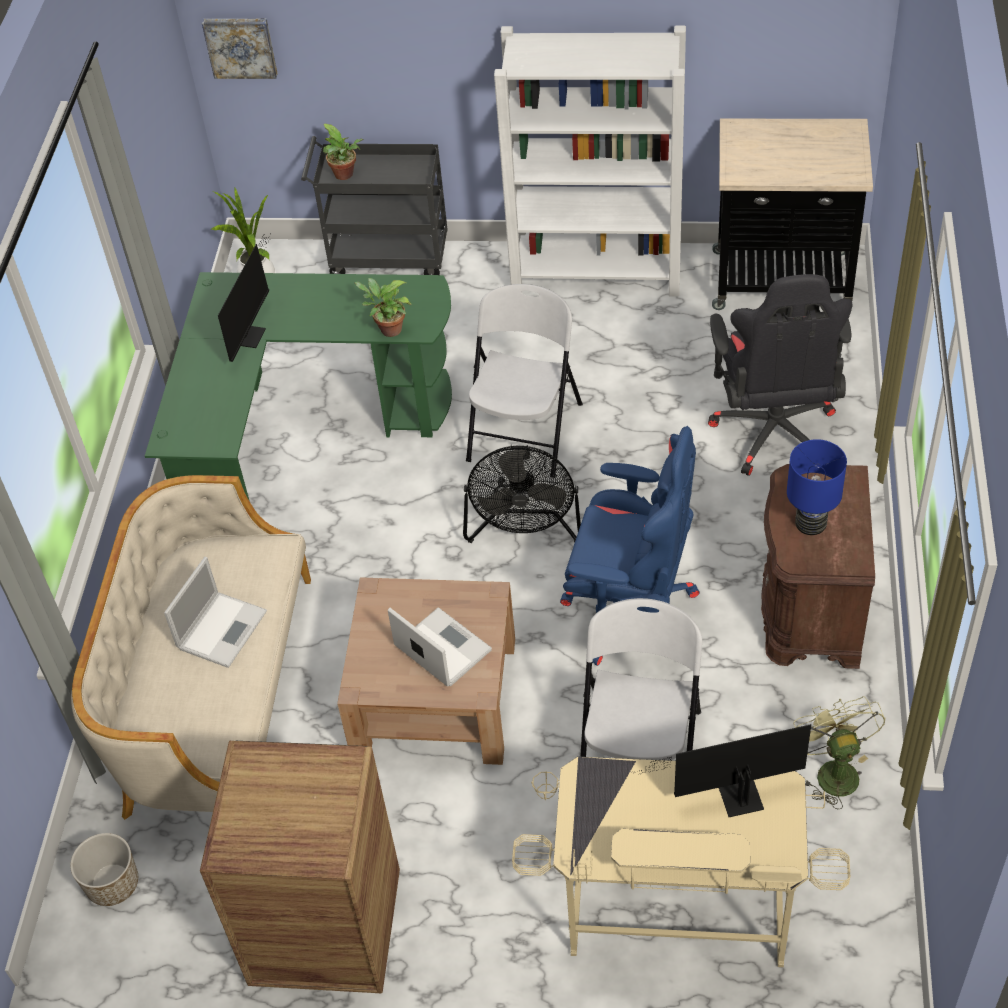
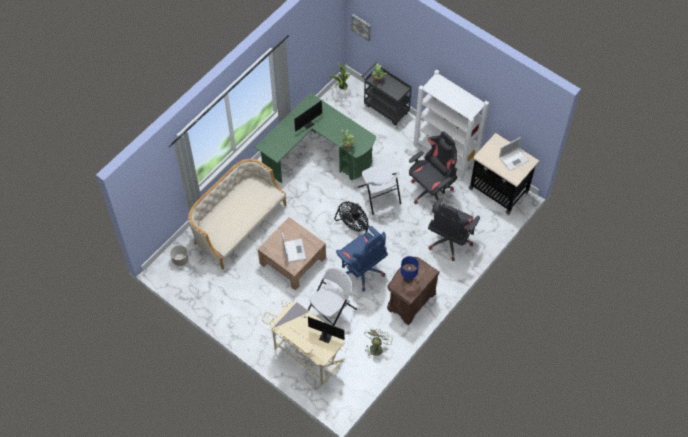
camera: 30 degrees right, 10 degrees up
laptop [164,557,267,668] -> laptop moved to [499,137,529,171]
brown cabinet [200,741,400,993] -> none
white chair [466,284,583,478] -> white chair turned 105 degrees clockwise [358,163,401,215]
none -> black office chair [409,131,457,207]

